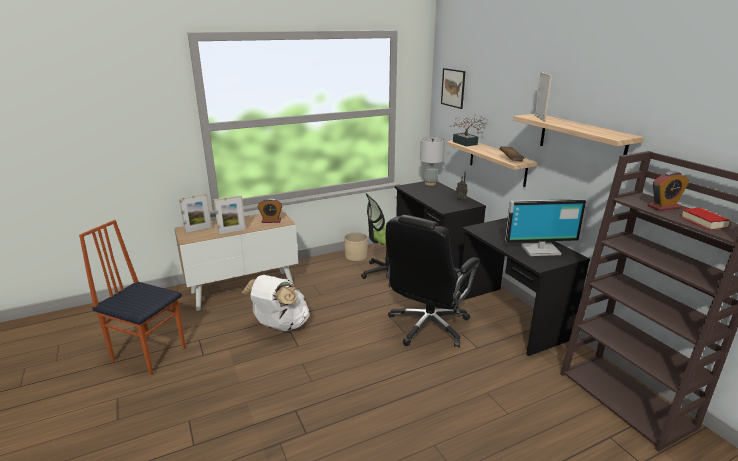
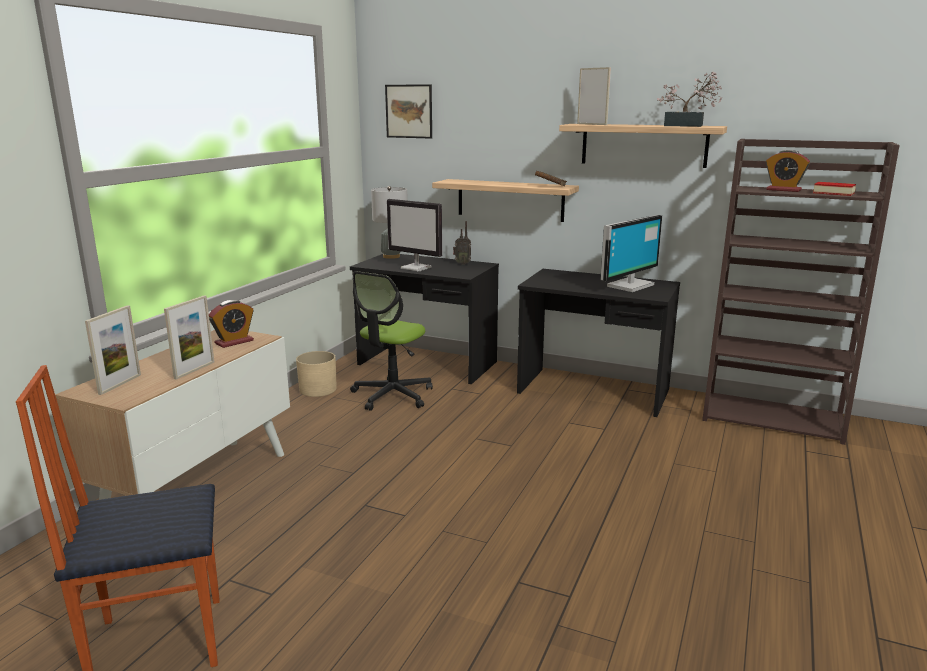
camera: 40 degrees left, 5 degrees down
white backpack [242,275,310,331] -> none
black office chair [386,215,480,347] -> none
potted plant [450,114,487,146] -> potted plant moved to [657,72,722,127]
alarm clock [648,171,689,211] -> alarm clock turned 90 degrees clockwise [766,150,810,192]
none -> monitor [387,199,442,271]

